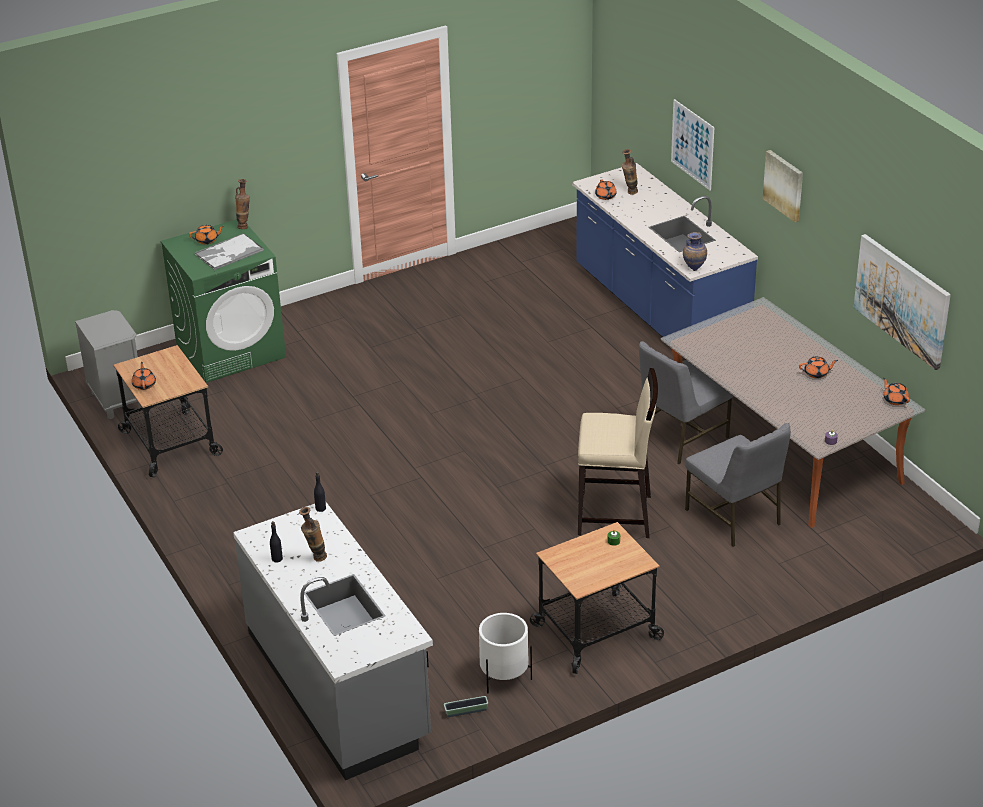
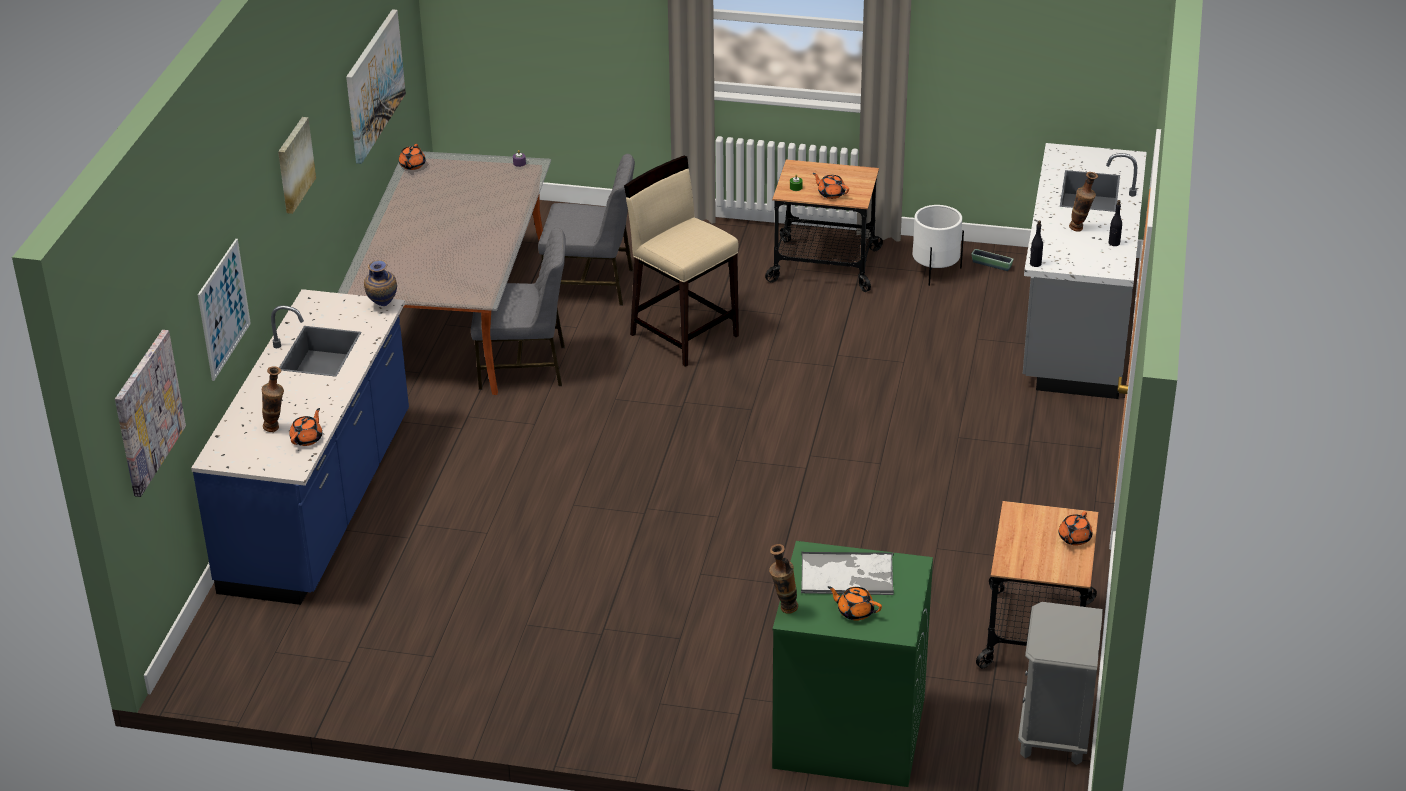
camera: 140 degrees left, 0 degrees up
grey chair [685,423,791,547] -> grey chair turned 90 degrees clockwise [538,154,635,306]
orange teapot [799,357,838,378] -> orange teapot moved to [813,173,849,199]
none -> picture [115,330,186,497]

